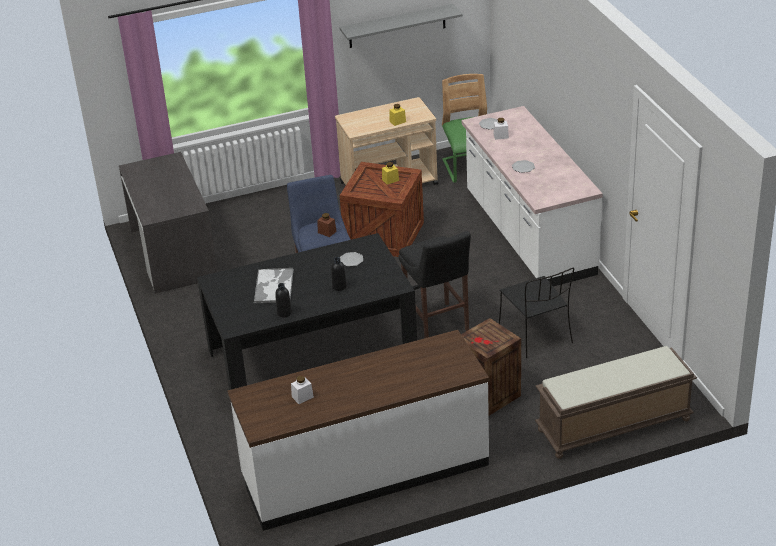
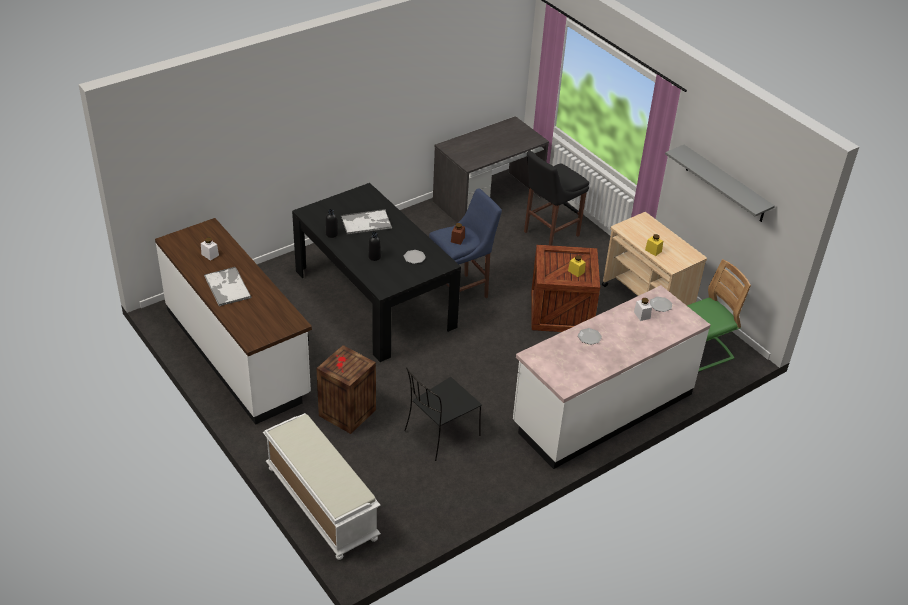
camera: 70 degrees right, 5 degrees up
black stool [399,231,471,338] -> black stool moved to [524,151,589,245]
brown bench [535,346,697,459] -> white bench [263,413,381,560]
none -> tray [204,267,252,306]

